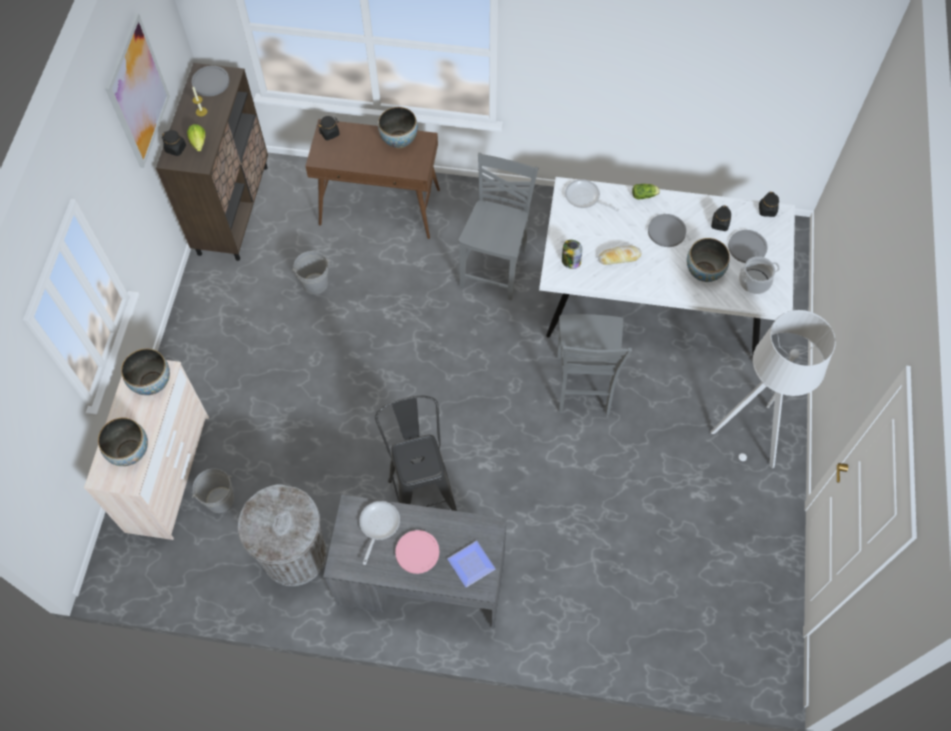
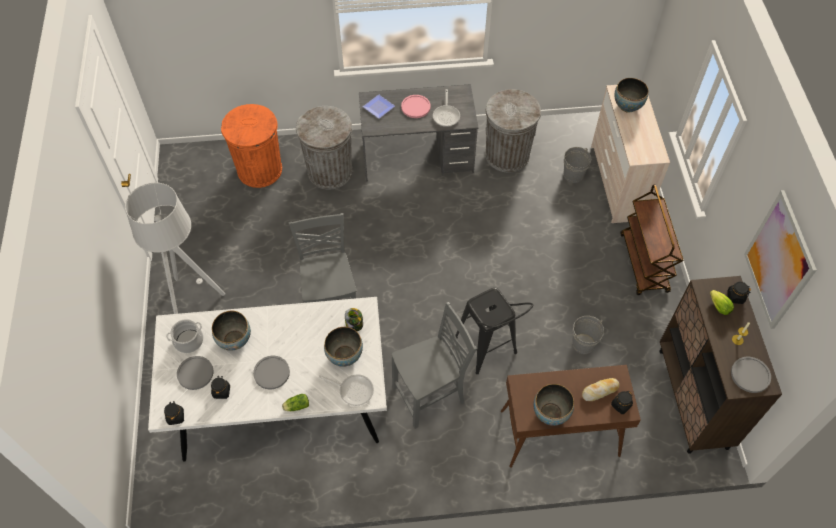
camera: 165 degrees right, 5 degrees down
bowl [121,349,170,395] -> bowl moved to [324,327,363,367]
black stool [375,395,457,511] -> black stool moved to [455,288,533,374]
grey chair [458,153,538,300] -> grey chair turned 120 degrees counterclockwise [392,302,477,429]
bread [598,246,641,265] -> bread moved to [582,378,619,401]
none -> orange trash can [221,104,282,188]
none -> grey trash can [296,106,352,189]
none -> brown cart [620,185,683,295]

